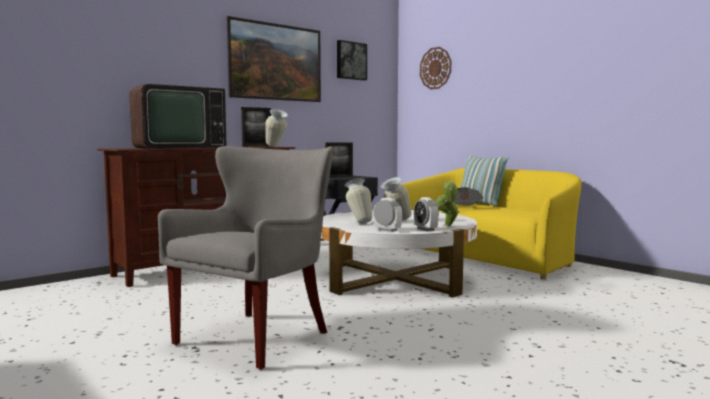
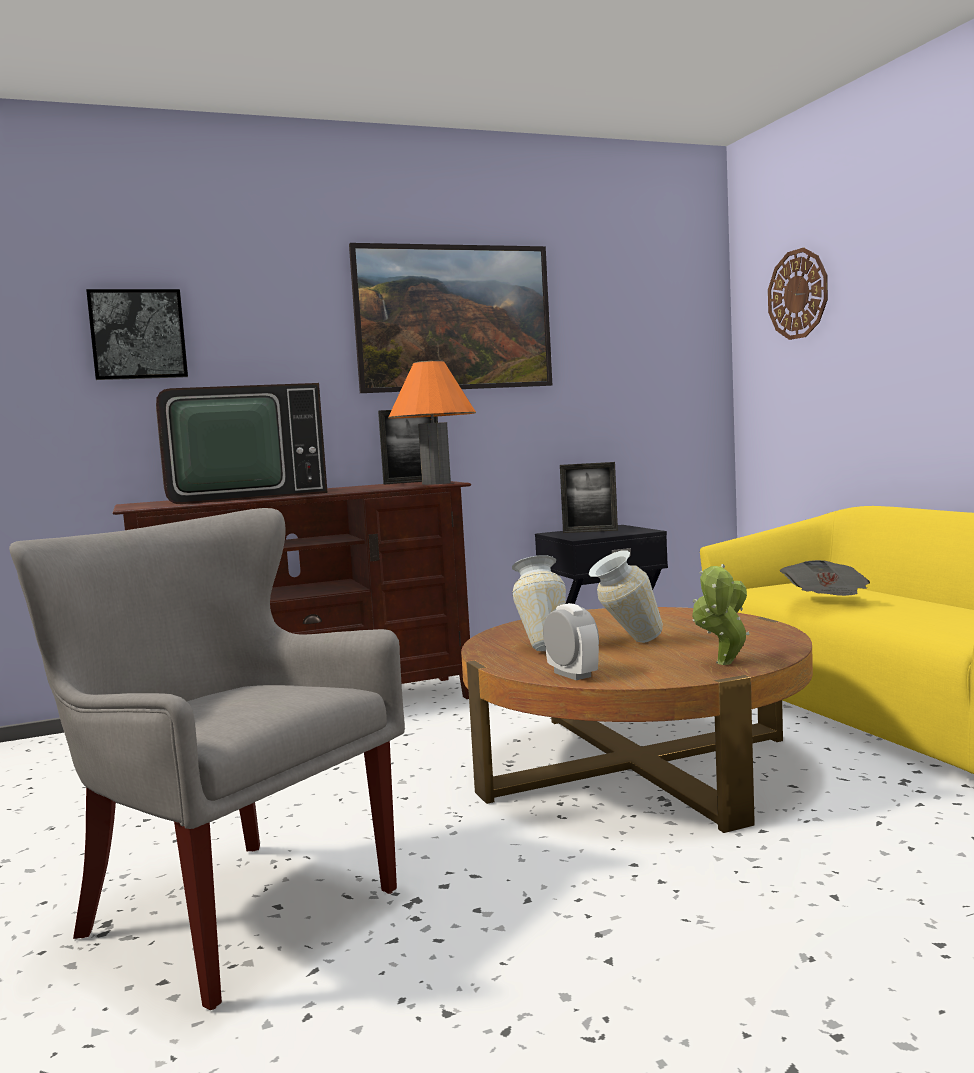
camera: 20 degrees right, 0 degrees up
grey armchair [158,146,333,370] -> grey armchair turned 105 degrees counterclockwise [9,508,405,1010]
vase [265,109,288,147] -> orange table lamp [388,361,476,485]
white coffee table [321,210,477,298] -> brown coffee table [461,607,813,833]
picture [337,40,367,81] -> picture moved to [86,289,188,380]
alarm clock [414,197,439,231] -> none
pillow [460,155,509,206] -> none

